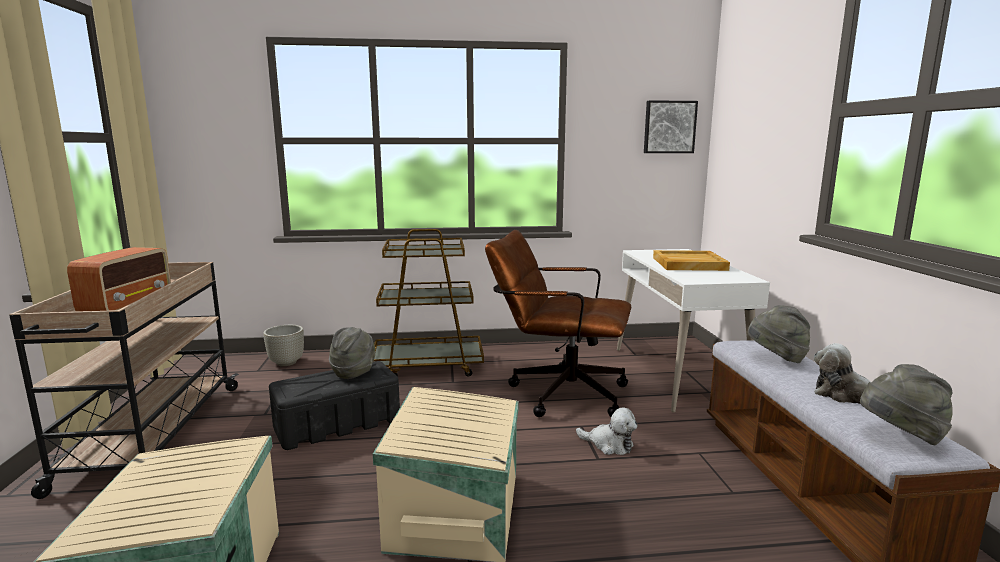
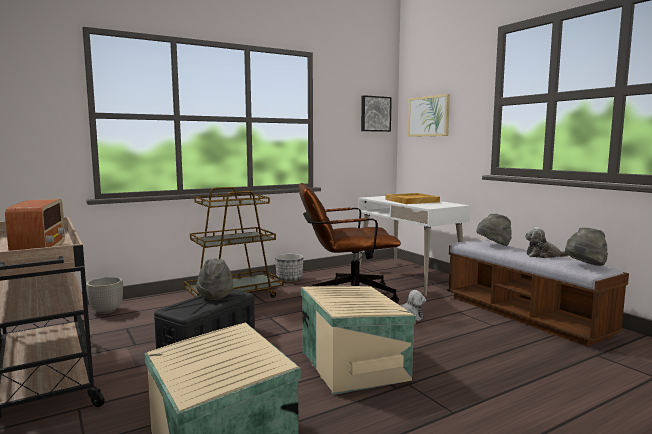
camera: 25 degrees left, 5 degrees down
none -> planter [275,254,304,282]
none -> picture [408,94,450,137]

